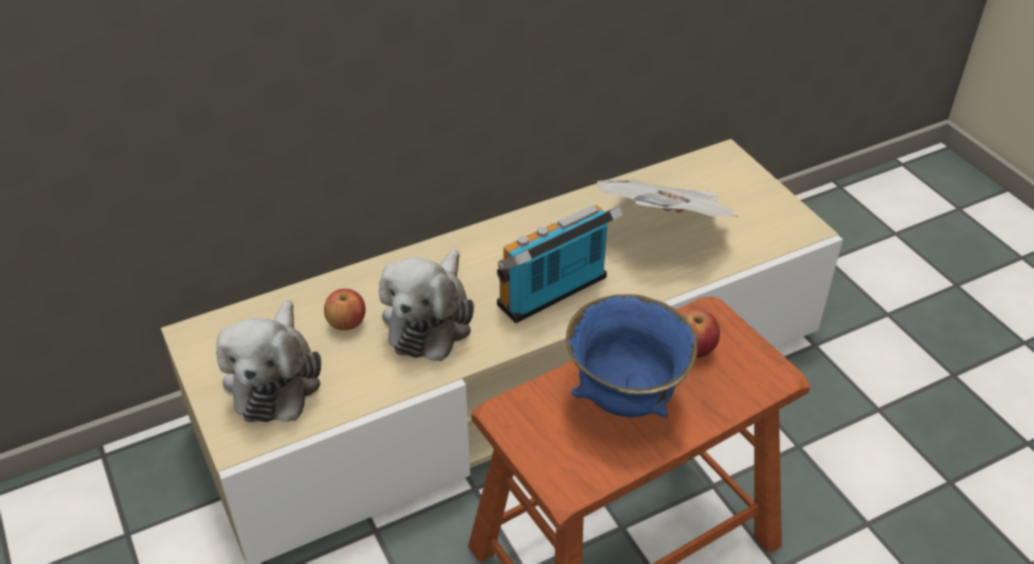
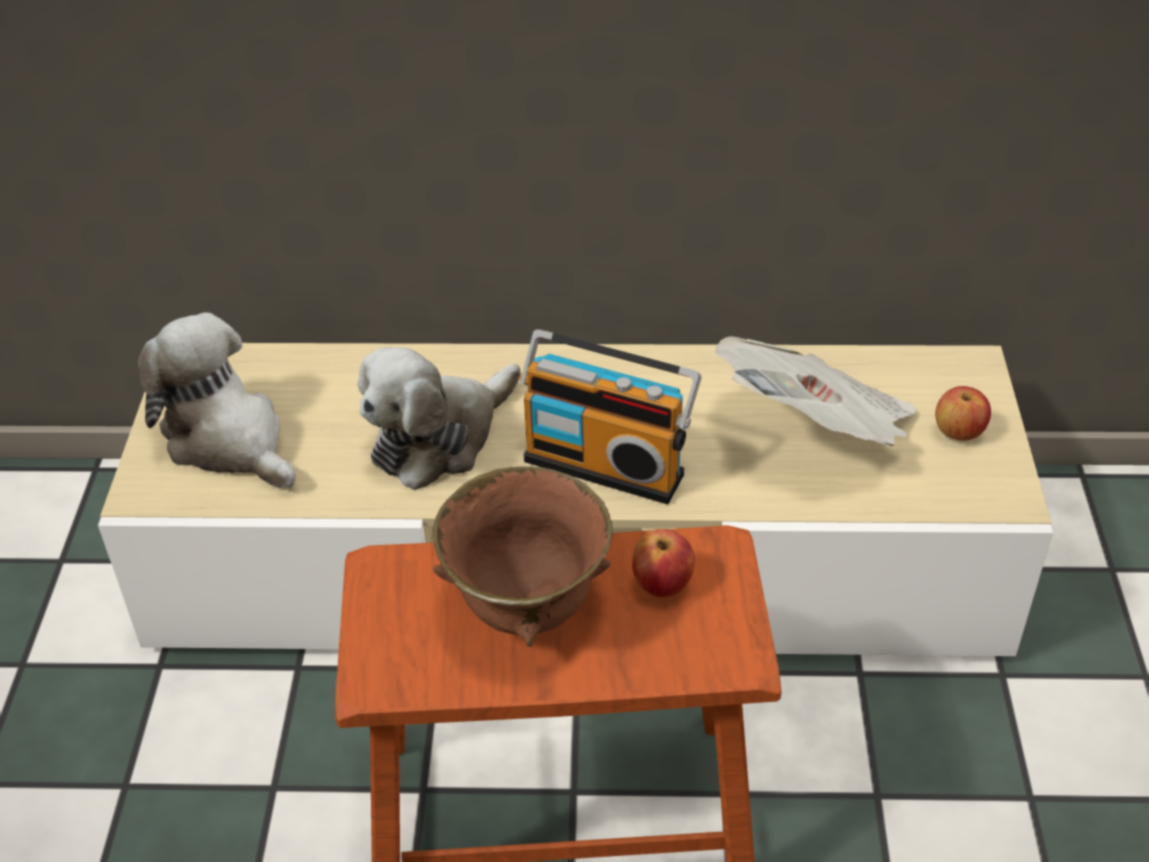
camera: 30 degrees right, 0 degrees up
plush toy [216,300,321,422] -> plush toy turned 105 degrees clockwise [138,312,296,488]
apple [324,289,365,330] -> apple moved to [935,386,991,441]
radio [497,205,624,323] -> radio turned 150 degrees counterclockwise [519,329,701,504]
blue bowl [566,294,697,418] -> brown bowl [433,466,613,647]

